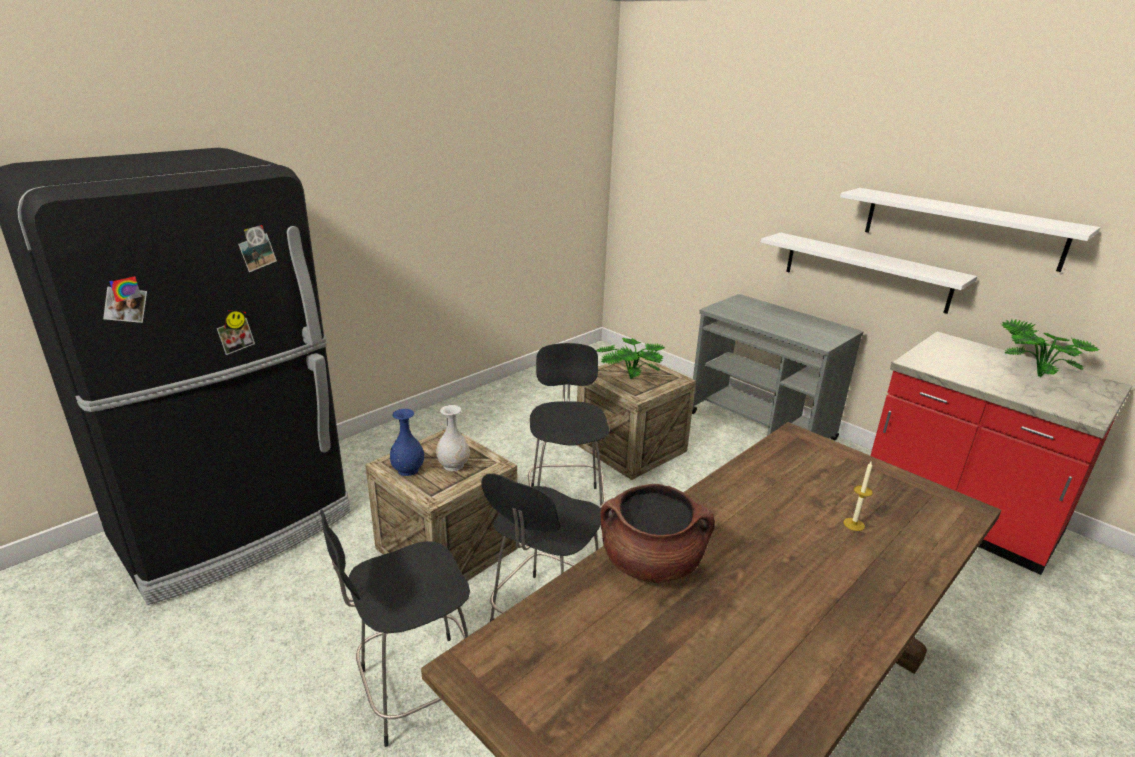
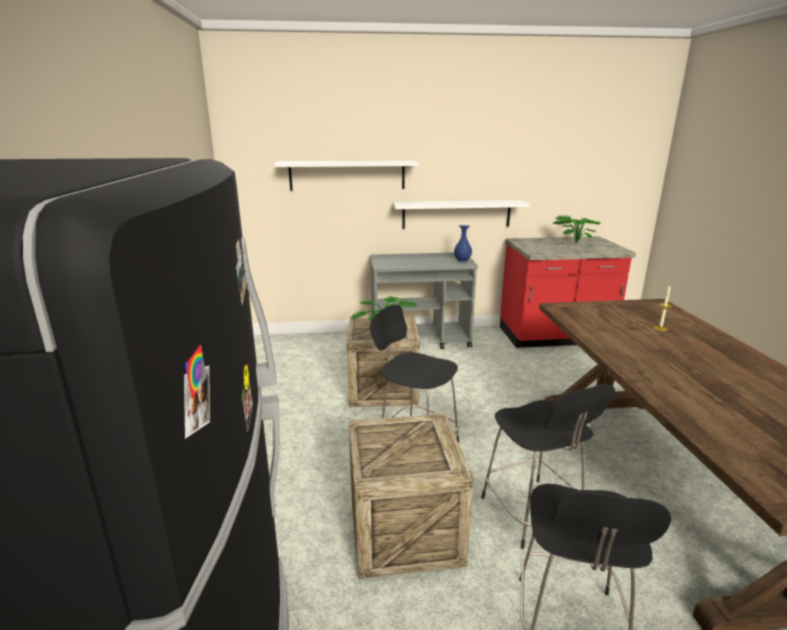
camera: 50 degrees left, 5 degrees down
blue vase [390,409,424,476] -> blue vase moved to [454,225,472,262]
white vase [436,405,470,471] -> none
brown cooking pot [600,484,715,583] -> none
white shelf [840,188,1100,272] -> white shelf moved to [274,160,419,191]

